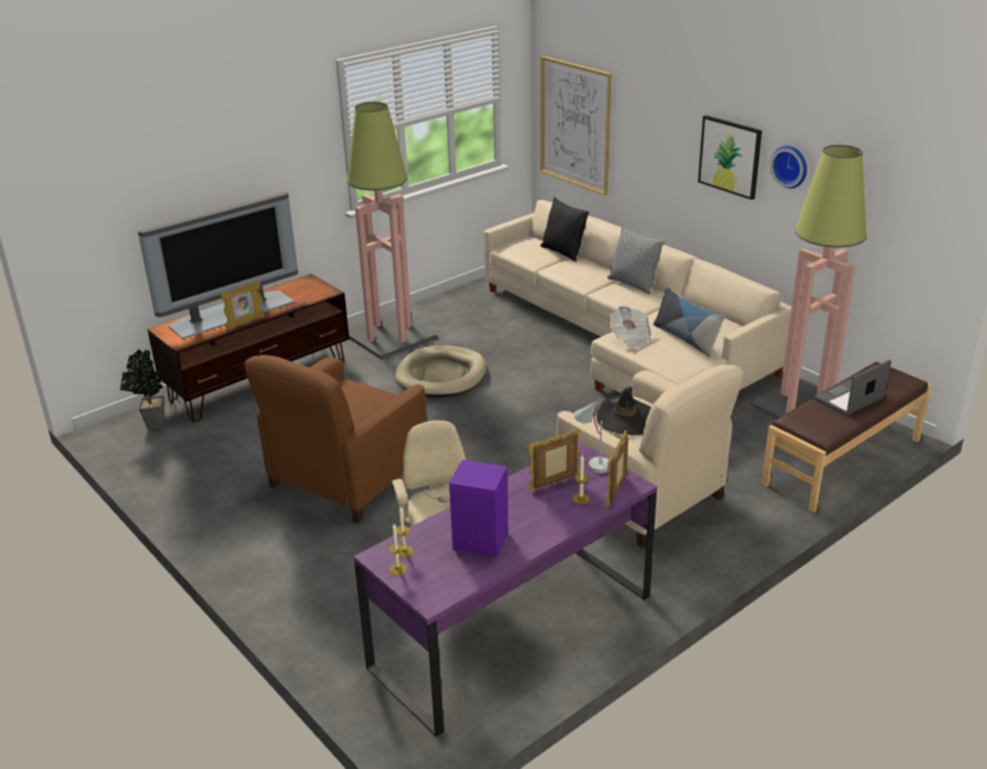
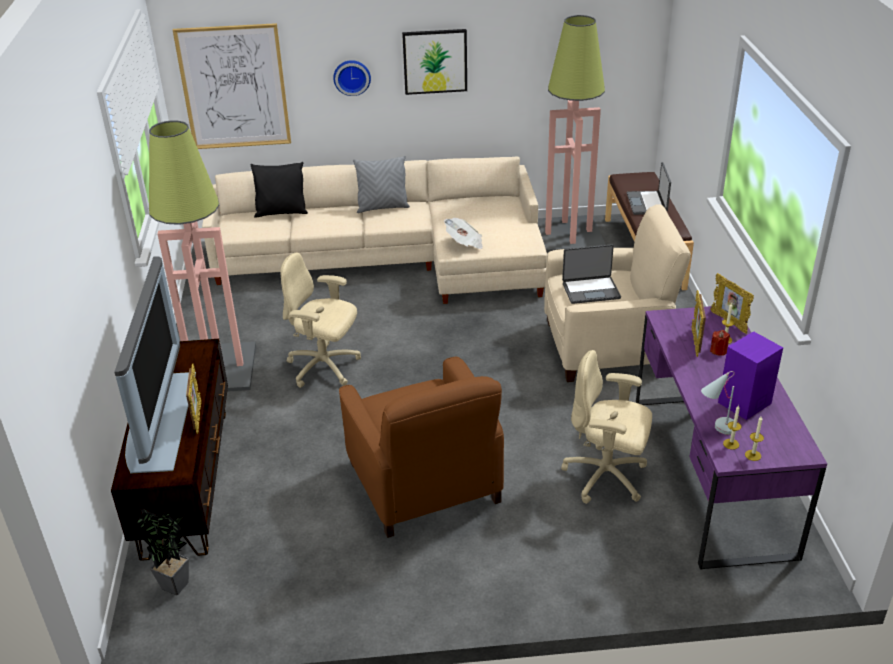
camera: 55 degrees left, 5 degrees up
beige dog bed [395,346,486,398] -> beige office chair [280,253,361,388]
white table lamp [574,402,609,473] -> white table lamp moved to [701,371,735,435]
black hat [596,386,651,435] -> laptop [562,244,621,304]
pillow [653,287,724,357] -> none
wall clock [770,146,807,189] -> wall clock moved to [333,60,371,96]
none -> red candle [710,330,730,356]

